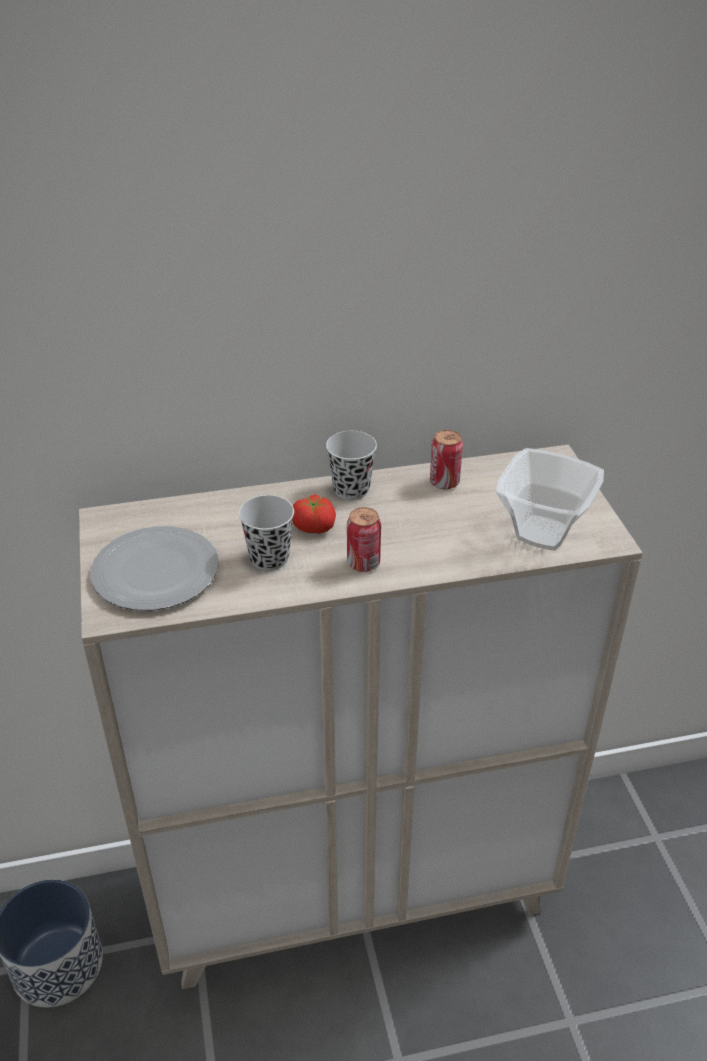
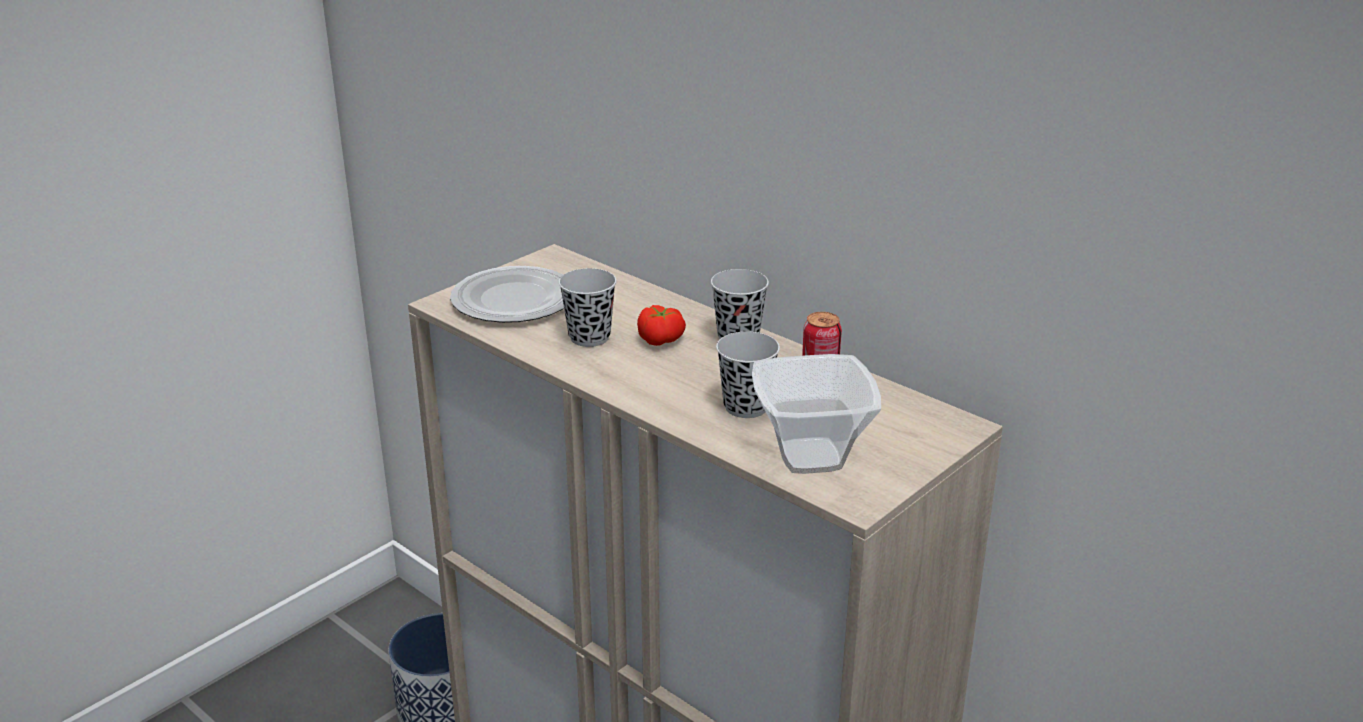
camera: 55 degrees right, 10 degrees down
can [347,507,381,572] -> none
none -> black cup [716,332,780,418]

